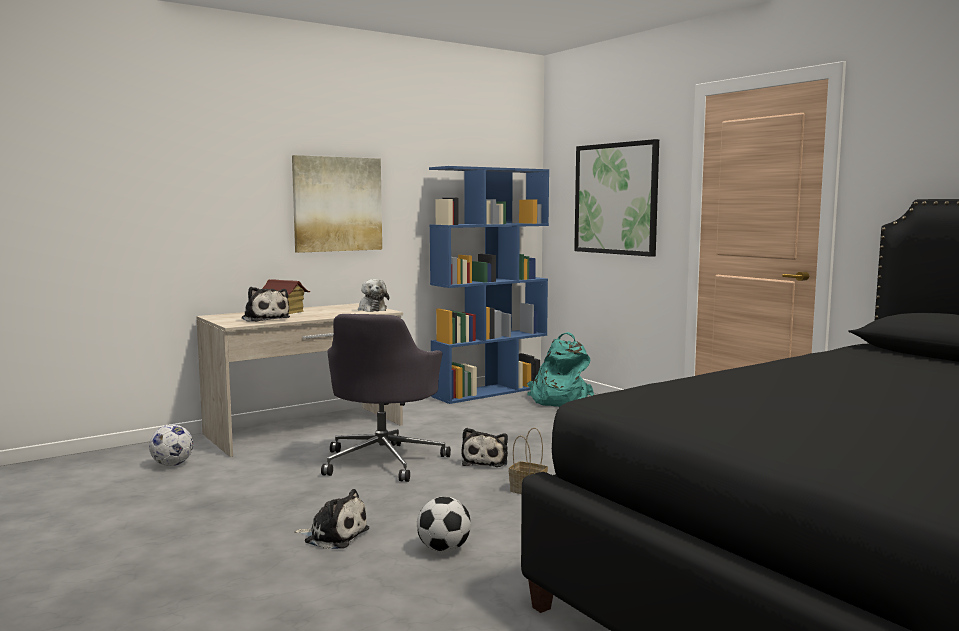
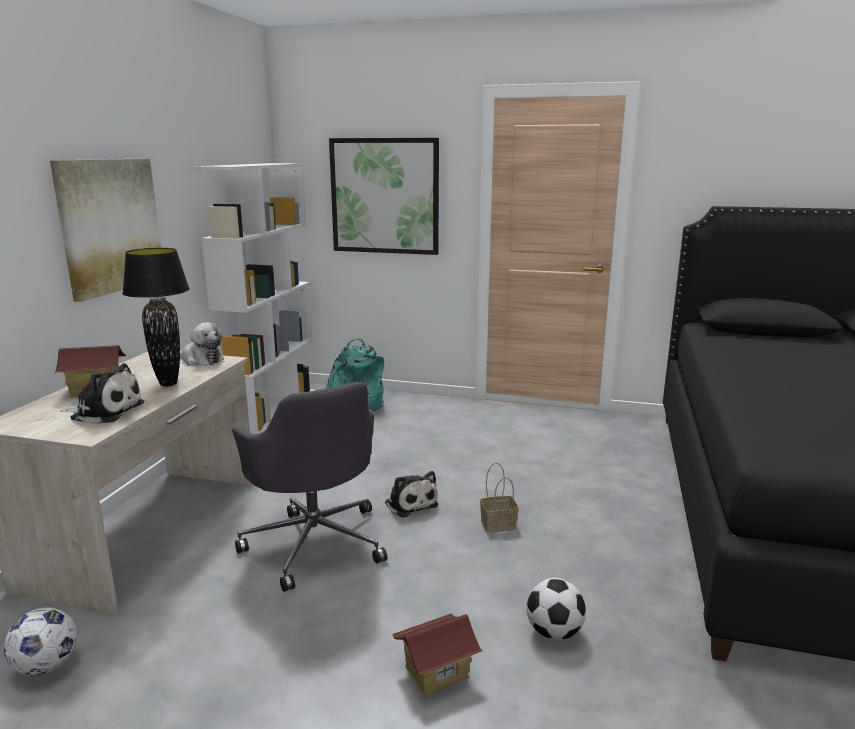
camera: 40 degrees left, 10 degrees up
plush toy [294,489,369,549] -> toy house [392,613,482,696]
blue bookcase [429,166,549,404] -> white bookcase [194,163,315,434]
none -> black table lamp [122,248,190,387]

